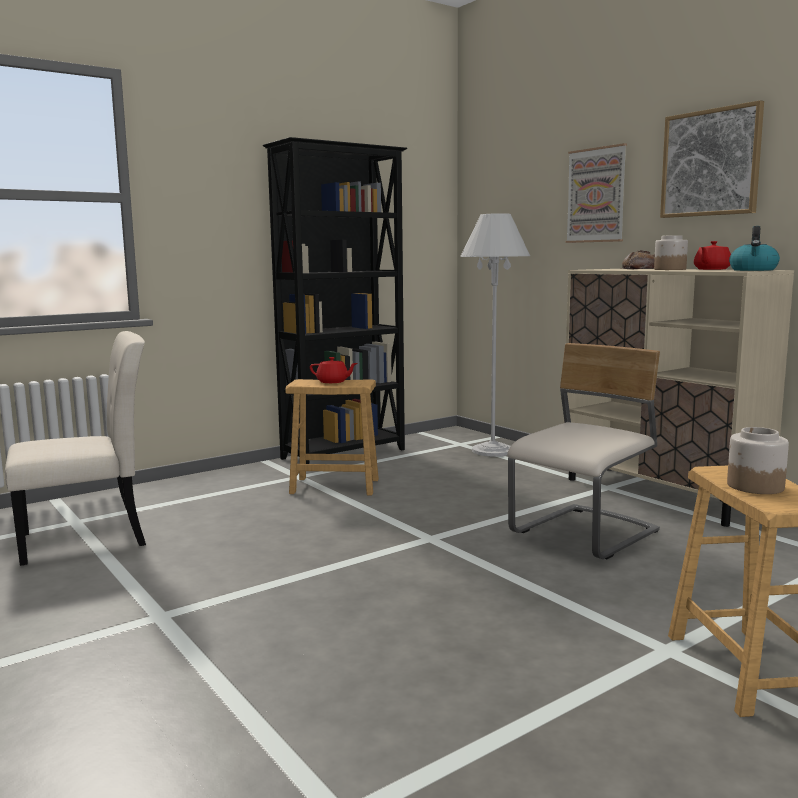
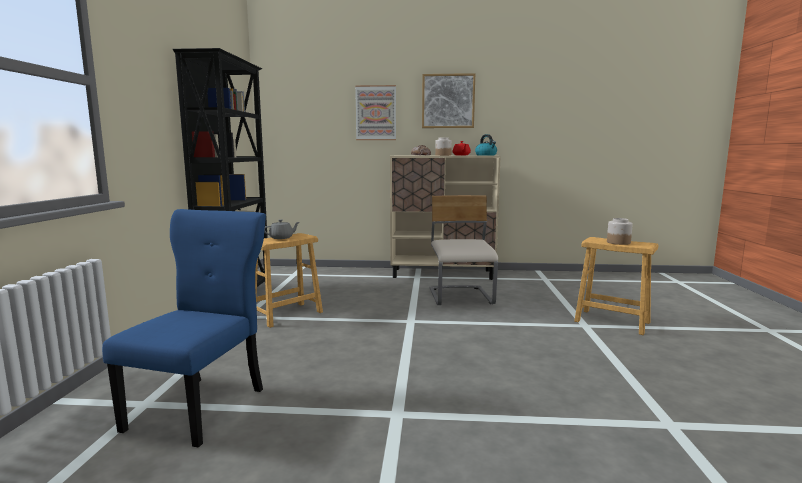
camera: 50 degrees left, 0 degrees up
beige chair [5,331,146,566] -> blue chair [102,209,266,448]
red teapot [310,357,358,383] -> grey teapot [264,219,300,239]
white floor lamp [460,213,530,457] -> none

